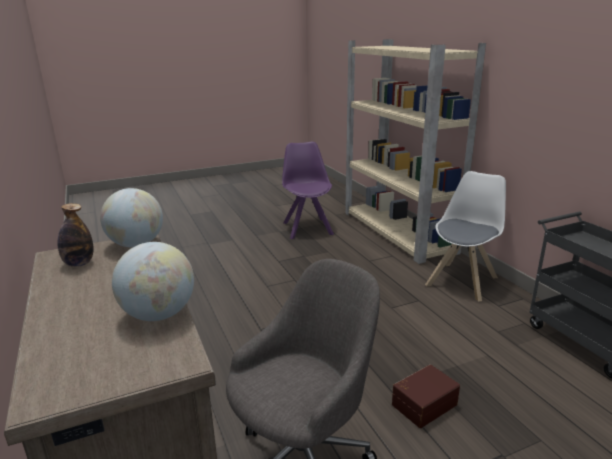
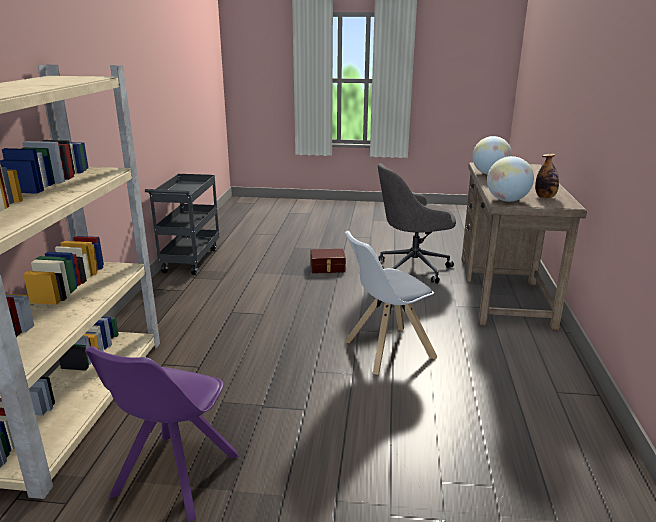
camera: 150 degrees left, 0 degrees up
chair [425,171,506,302] -> chair moved to [344,231,437,375]

